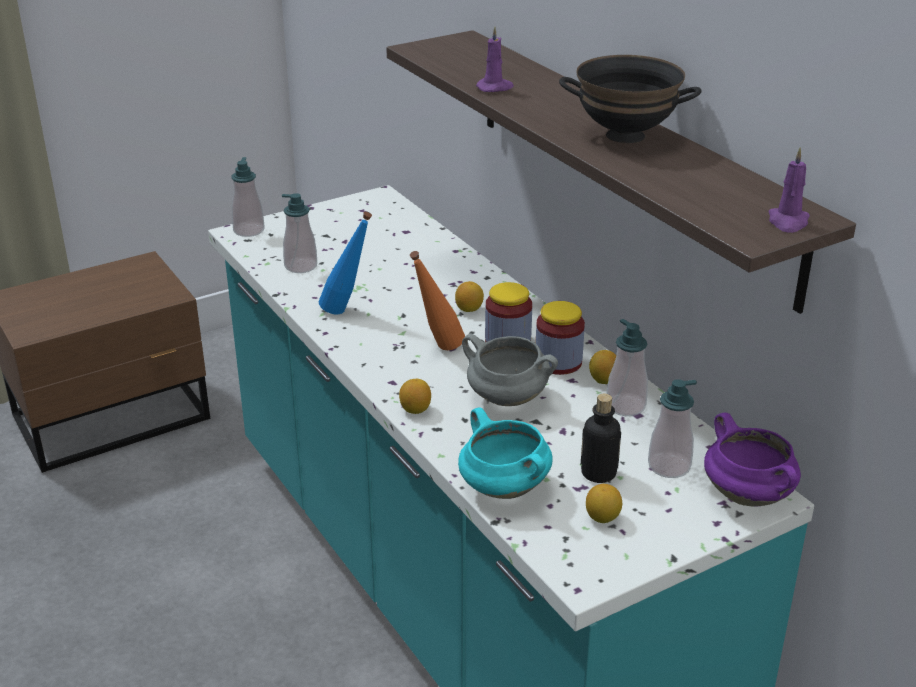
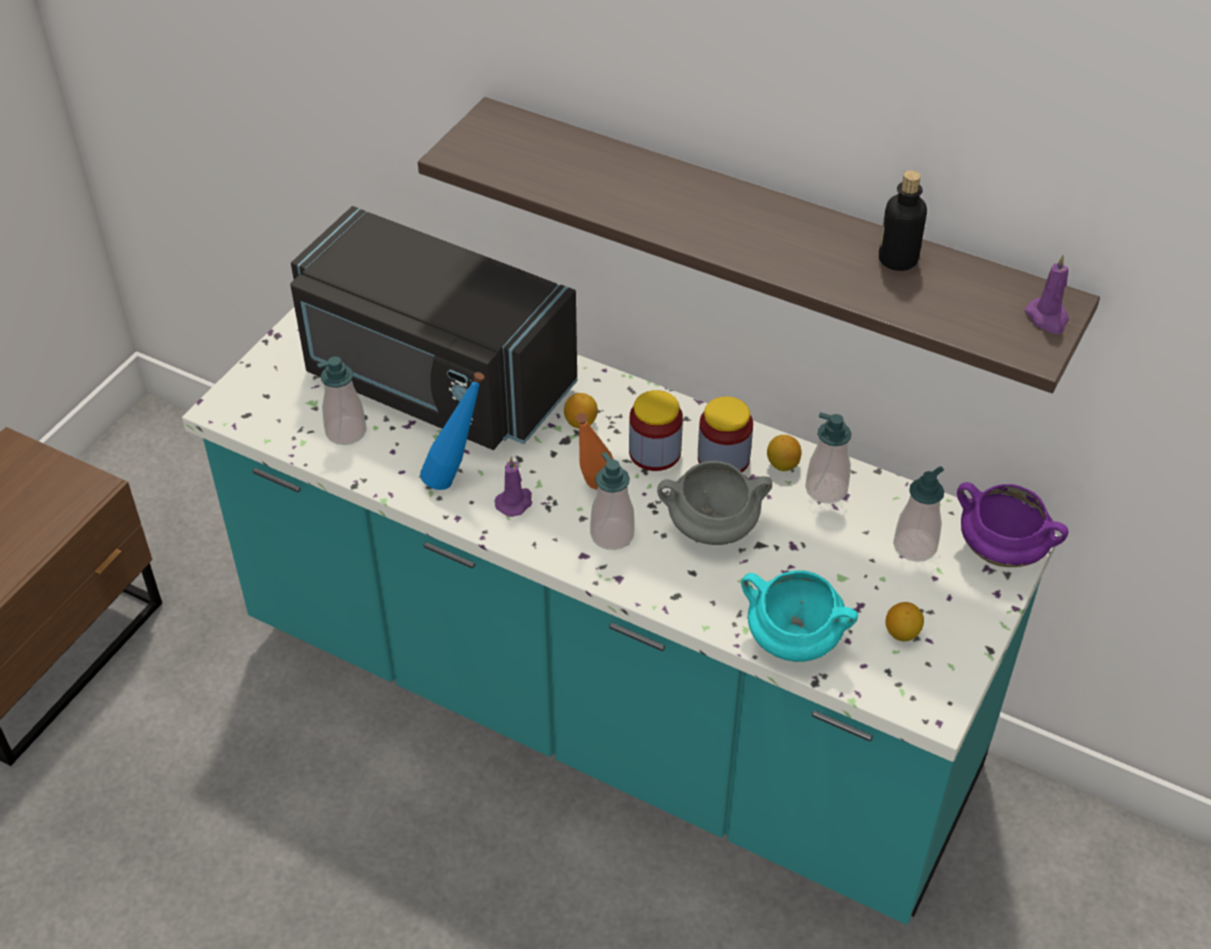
camera: 30 degrees left, 15 degrees up
soap dispenser [231,157,265,237] -> soap dispenser moved to [590,452,635,550]
lemon [399,379,431,414] -> none
purple candle [476,27,514,92] -> purple candle moved to [494,456,533,517]
black bowl [559,55,701,143] -> none
bottle [581,393,621,483] -> bottle moved to [879,170,927,271]
none -> black microwave [290,206,577,450]

